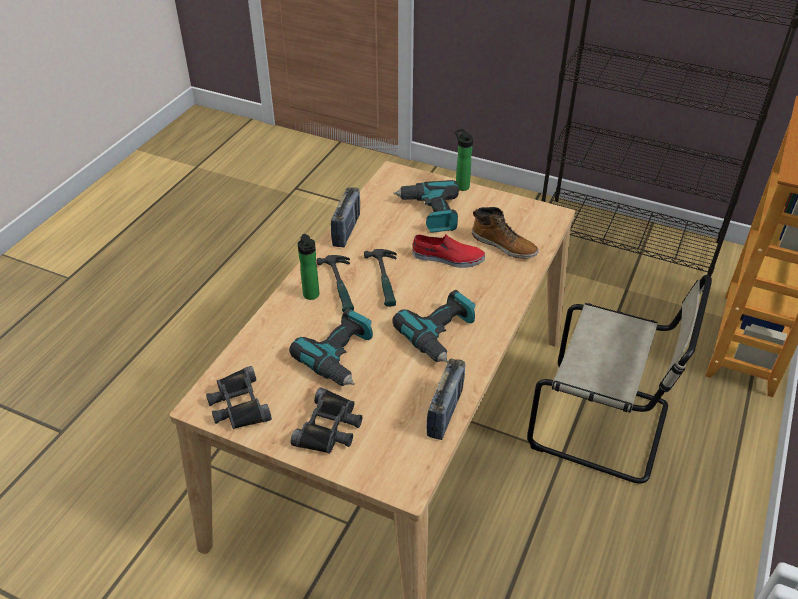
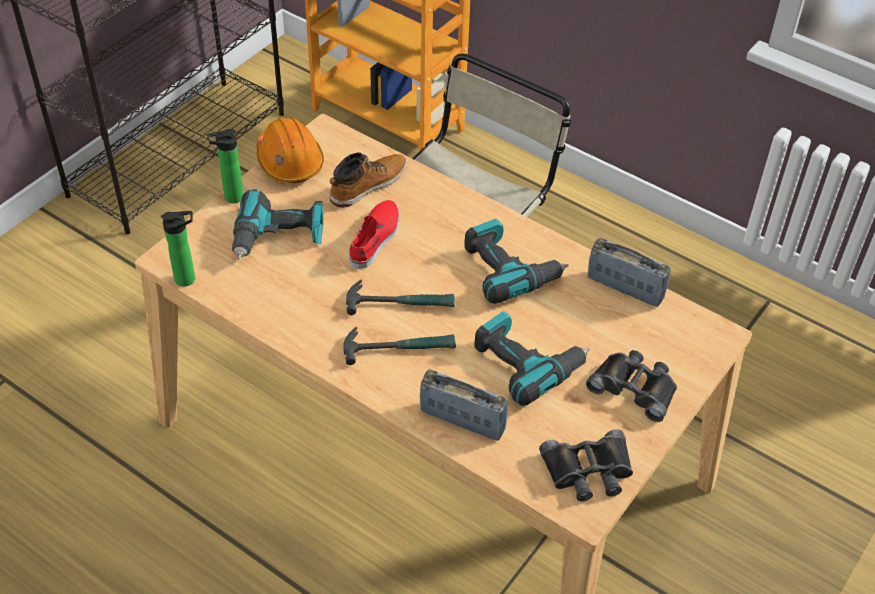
camera: 80 degrees left, 5 degrees up
bottle [298,234,319,300] -> bottle moved to [161,211,195,286]
radio [331,187,360,247] -> radio moved to [420,369,508,441]
none -> orange hard hat [256,118,324,183]

